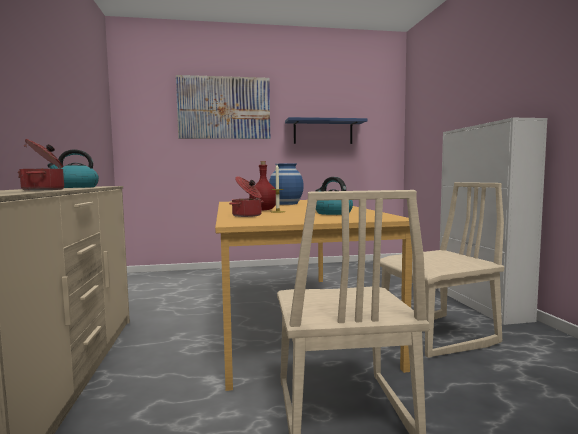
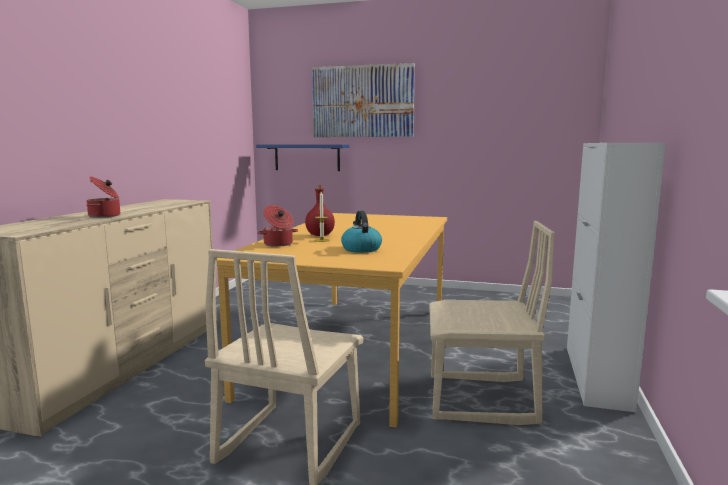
camera: 25 degrees right, 5 degrees up
kettle [47,149,99,188] -> none
blue vase [269,163,304,205] -> none
blue shelf [285,117,367,144] -> blue shelf moved to [256,144,349,171]

